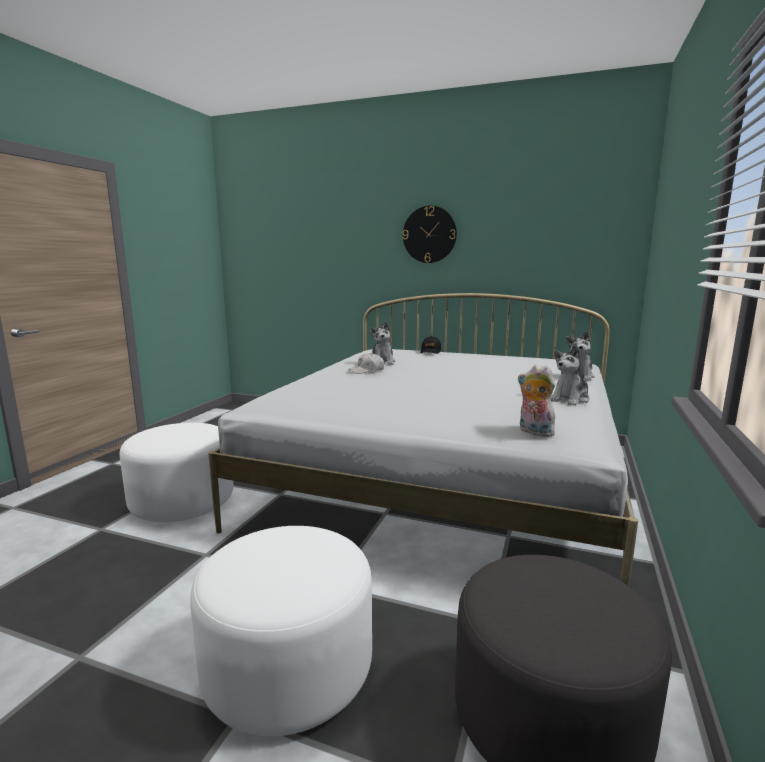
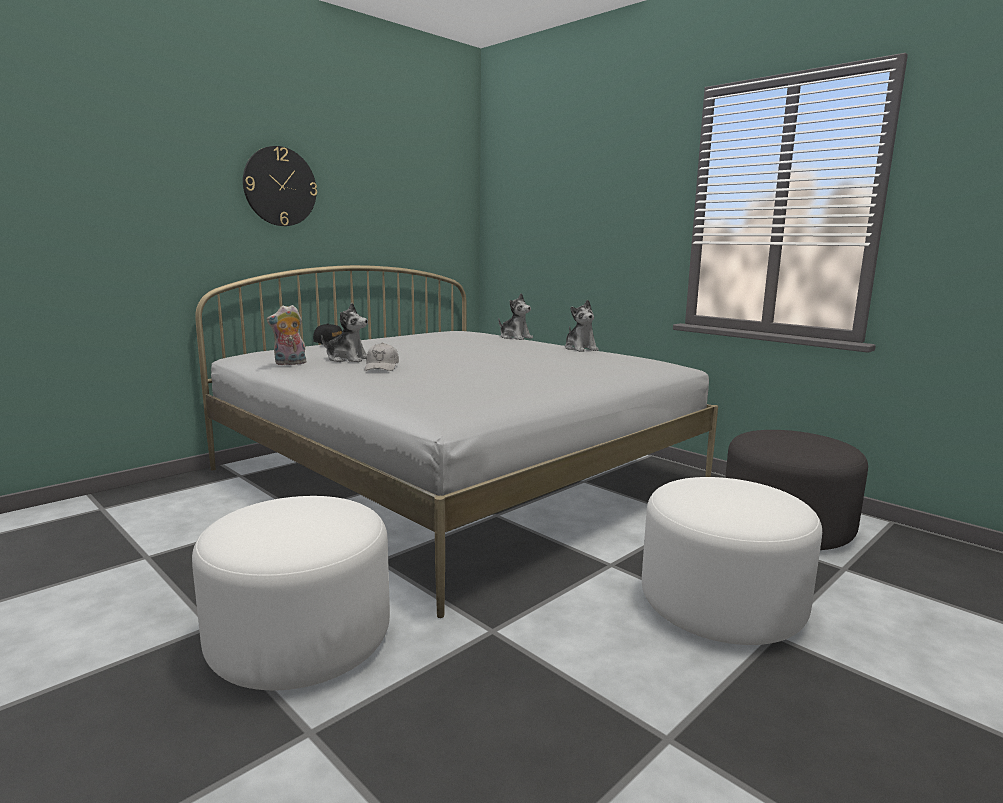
camera: 65 degrees left, 0 degrees up
plush toy [518,365,555,437] -> plush toy moved to [266,305,306,365]

